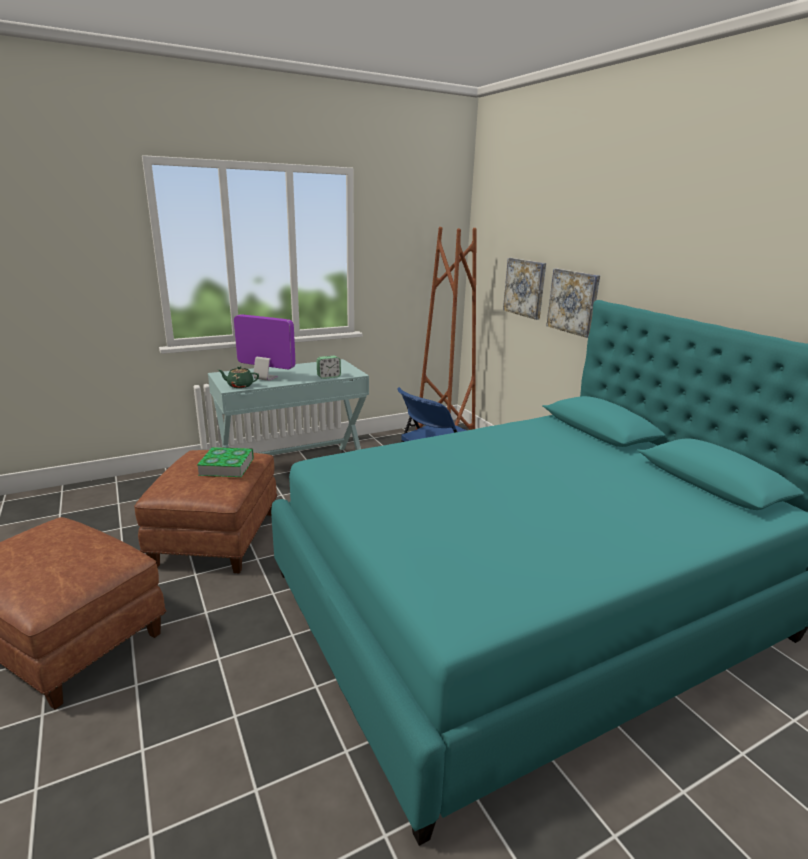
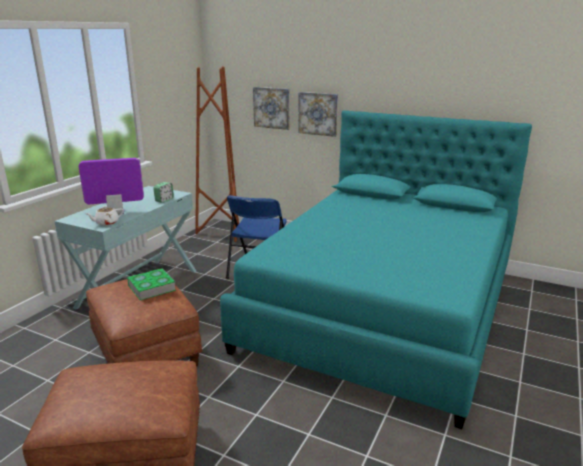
camera: 35 degrees left, 0 degrees up
green teapot [218,366,259,388] -> white teapot [85,206,123,226]

